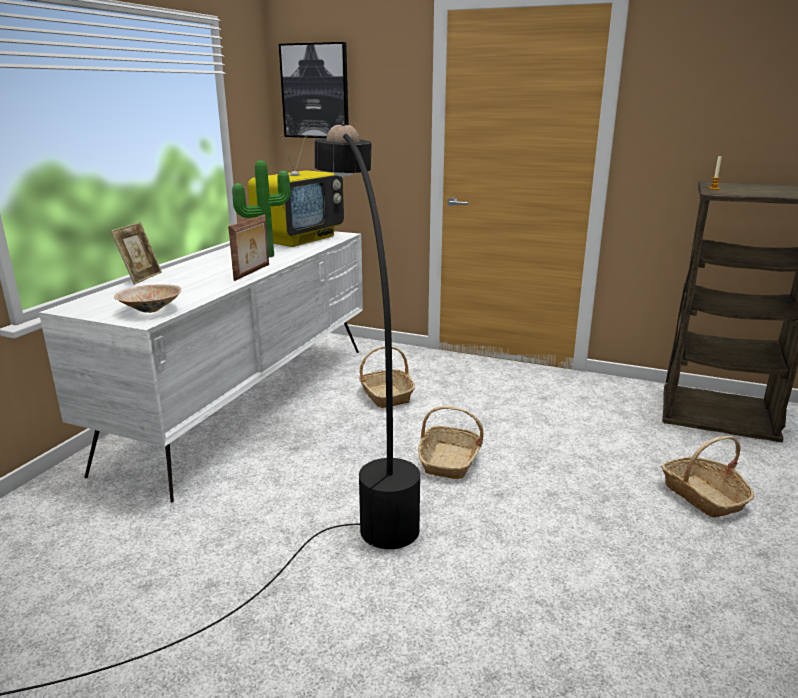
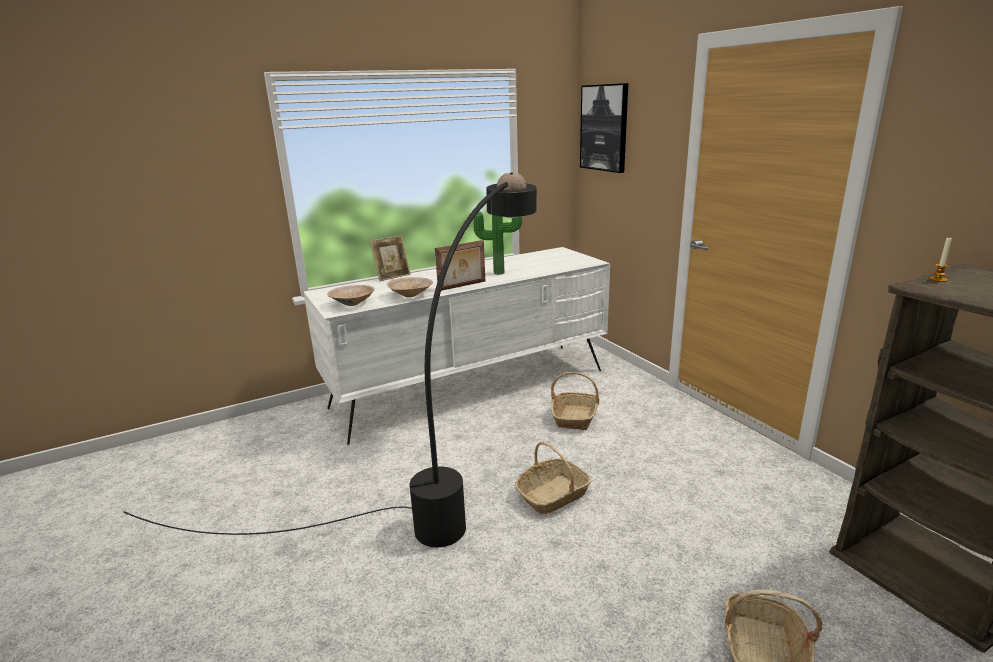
camera: 40 degrees right, 0 degrees up
television [248,135,344,247] -> none
none -> beige bowl [387,277,433,297]

